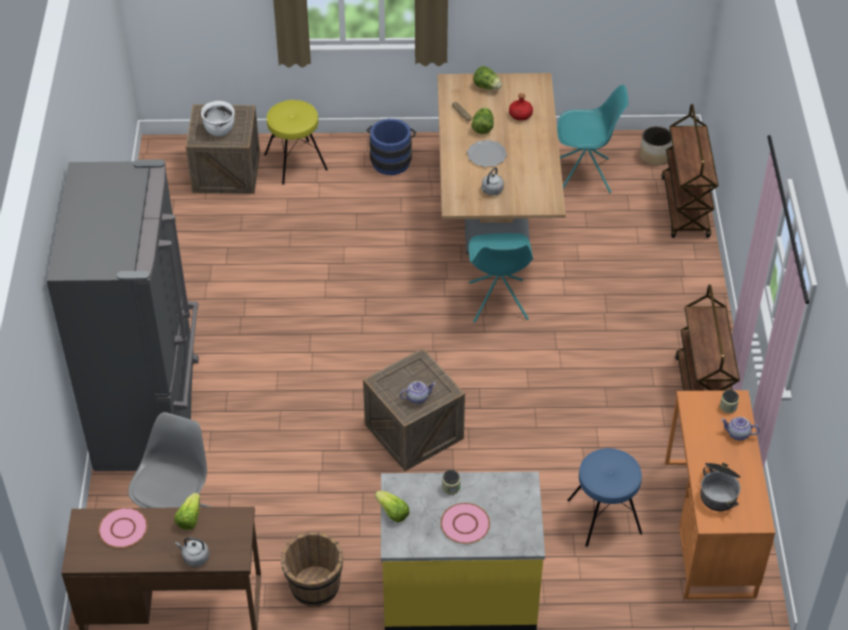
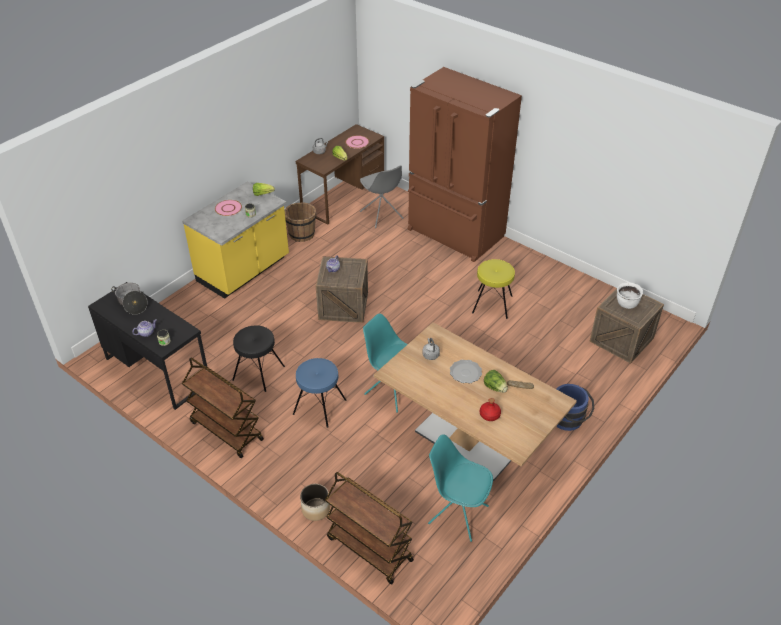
camera: 130 degrees right, 5 degrees down
grey fridge [46,160,199,471] -> brown fridge [408,67,522,262]
yellow stool [264,100,328,185] -> yellow stool moved to [472,259,515,319]
lettuce [473,66,502,90] -> none
turquoise chair [557,85,628,193] -> turquoise chair turned 75 degrees clockwise [428,434,493,542]
blue stool [567,448,642,547] -> blue stool moved to [293,358,346,428]
planter [640,126,672,166] -> planter moved to [300,484,330,521]
orange desk [665,390,775,599] -> black desk [88,282,207,410]
none -> black stool [232,325,285,392]

